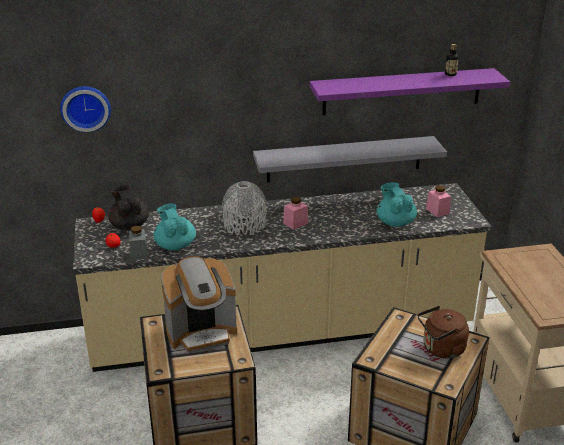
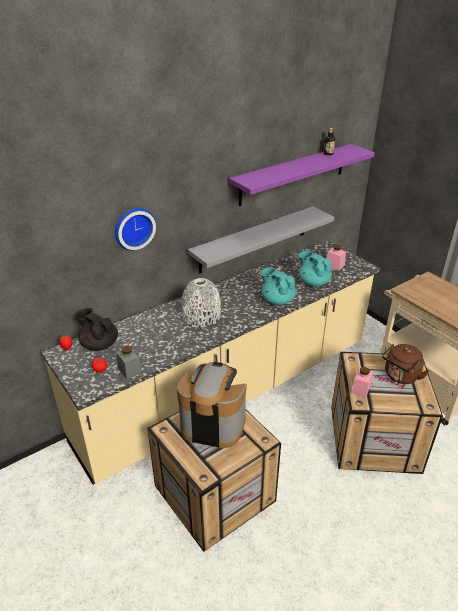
camera: 25 degrees left, 5 degrees up
wall clock [60,86,111,132] -> wall clock moved to [115,208,156,250]
turquoise teapot [154,204,196,250] -> turquoise teapot moved to [260,267,296,305]
coffee machine [161,256,237,354] -> coffee machine turned 120 degrees counterclockwise [177,362,247,448]
pink jar [283,197,308,230] -> pink jar moved to [351,367,373,398]

